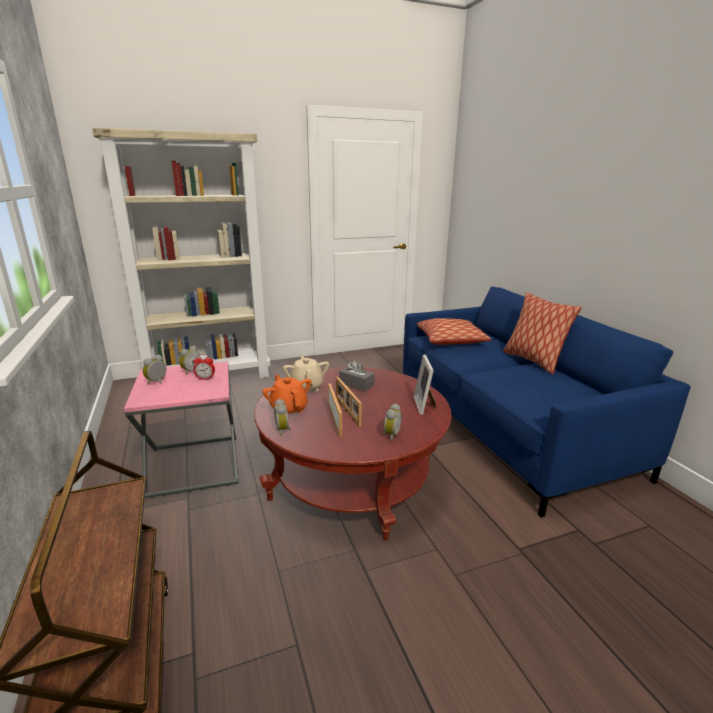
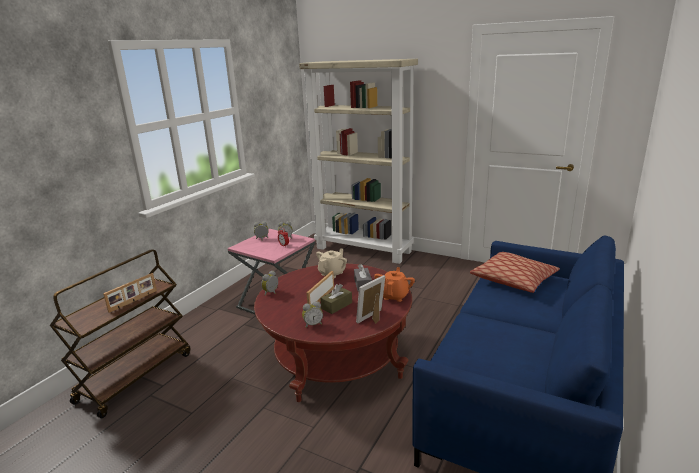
camera: 50 degrees right, 0 degrees up
orange teapot [262,375,311,414] -> orange teapot moved to [374,267,415,302]
picture frame [328,383,342,438] -> picture frame moved to [103,273,157,313]
pillow [503,292,581,374] -> none
none -> brown tissue box [320,284,352,314]

